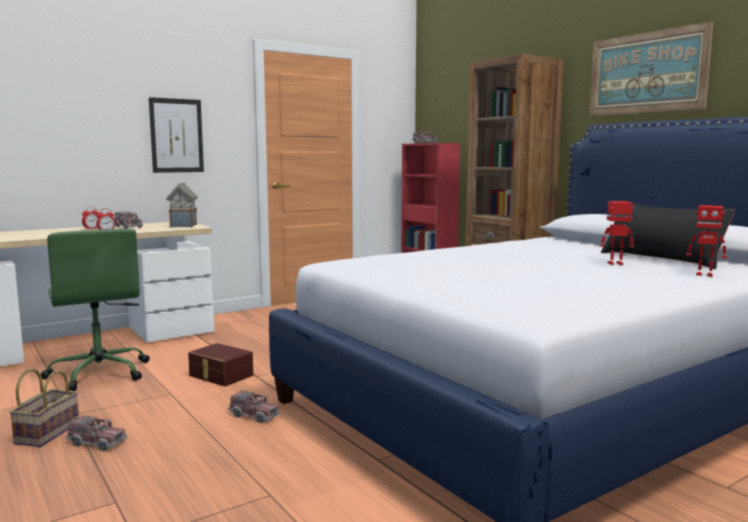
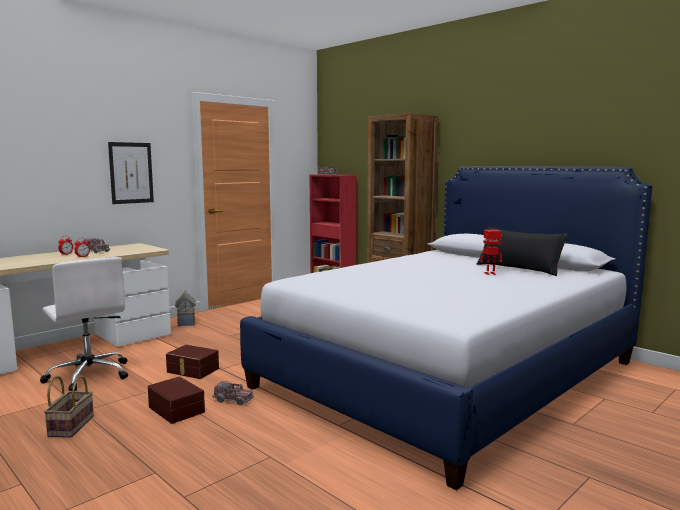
camera: 10 degrees left, 0 degrees up
green office chair [41,229,150,391] -> white office chair [40,257,128,391]
toy truck [66,415,127,451] -> none
toy house [166,182,198,228] -> toy house moved to [175,291,196,327]
picture [589,22,713,116] -> none
toy robot [686,205,727,277] -> none
none -> brown storage box [148,376,205,424]

